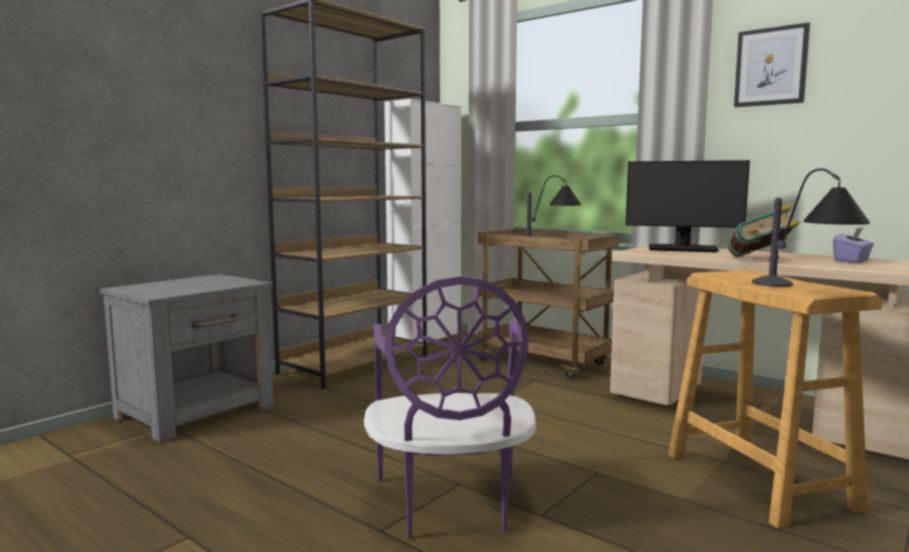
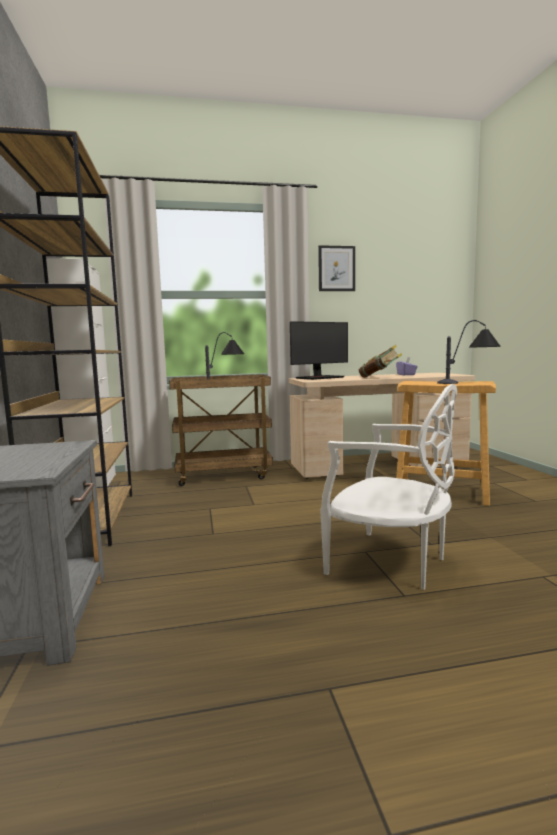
camera: 50 degrees left, 0 degrees up
purple chair [364,277,536,539] -> white chair [320,384,457,590]

